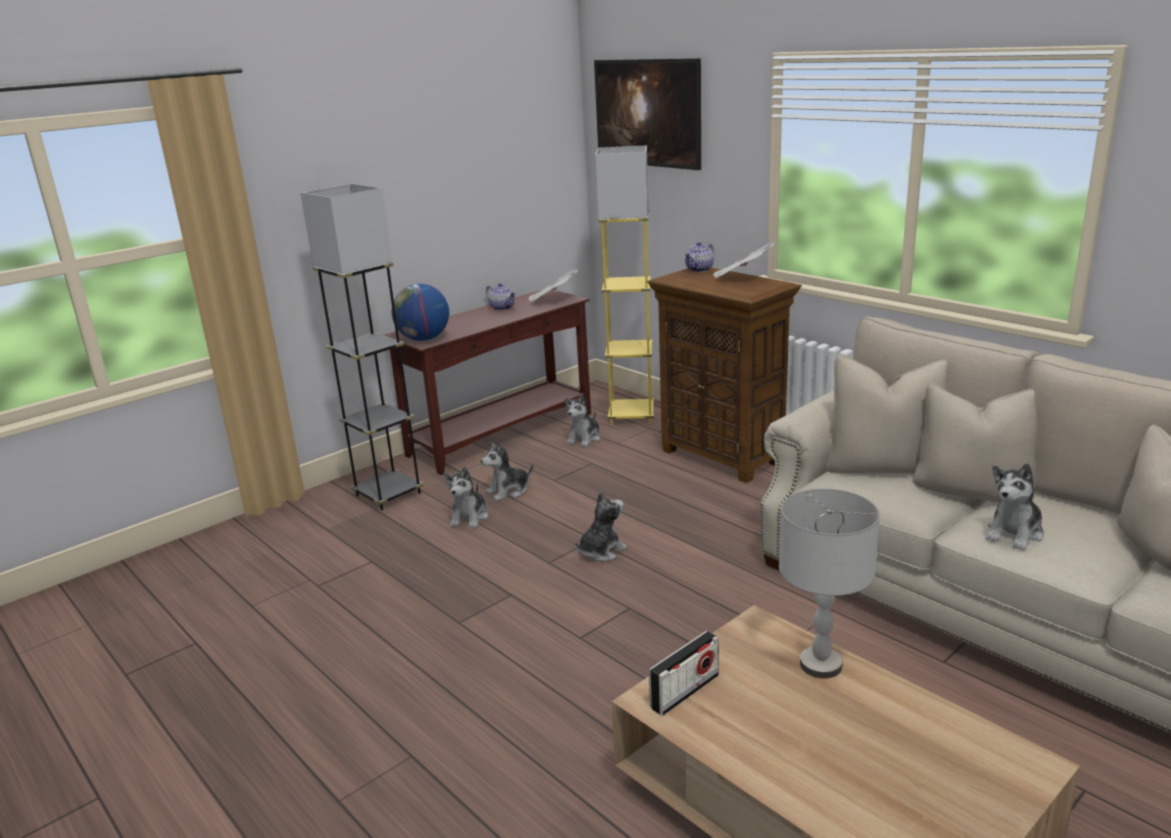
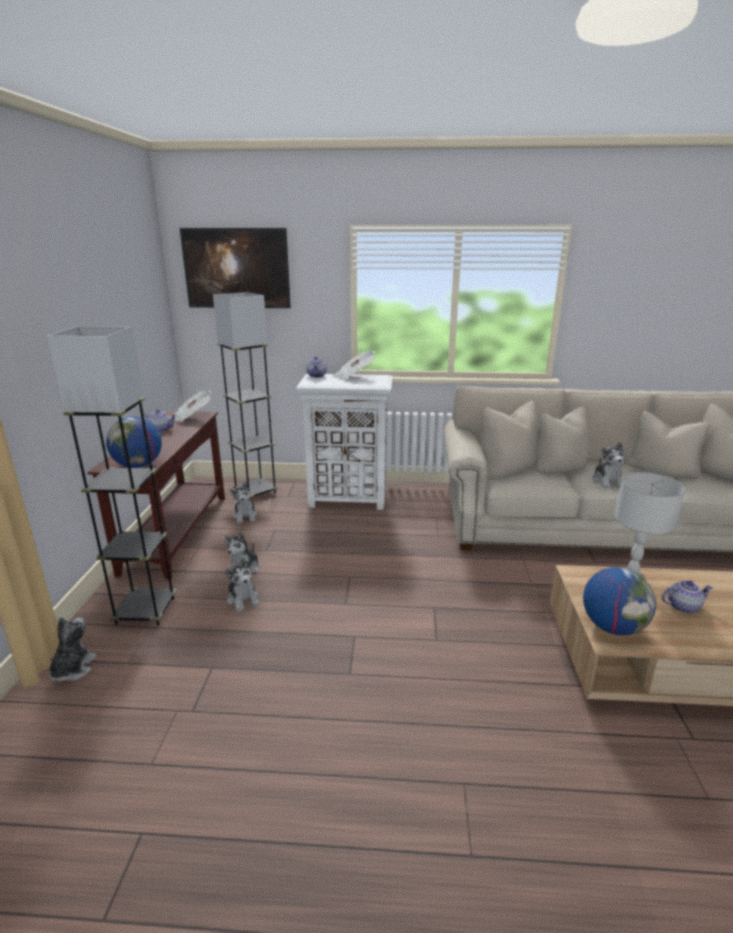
camera: 45 degrees left, 0 degrees up
plush toy [575,491,627,562] -> plush toy moved to [49,617,96,682]
yellow floor lamp [595,145,654,425] -> grey floor lamp [213,292,278,498]
brown cabinet [647,268,802,483] -> white cabinet [296,374,392,510]
radio [649,631,719,716] -> globe [583,567,656,635]
none -> teapot [662,580,713,613]

